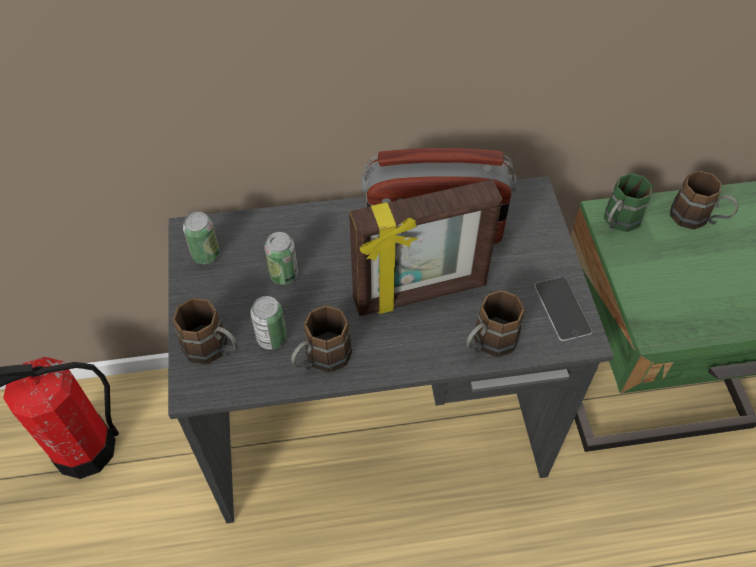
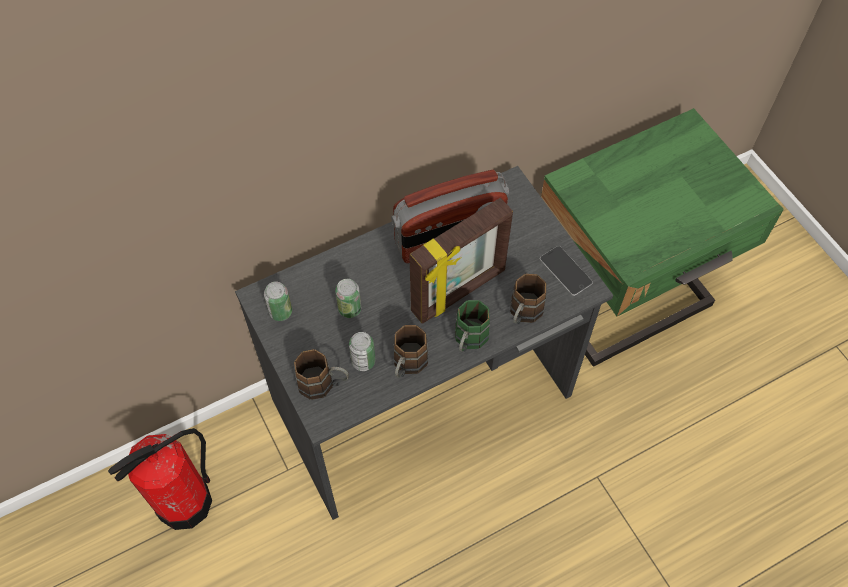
camera: 20 degrees left, 5 degrees up
green mug [604,173,653,232] -> green mug moved to [455,300,490,352]
brown mug [670,171,738,230] -> none

